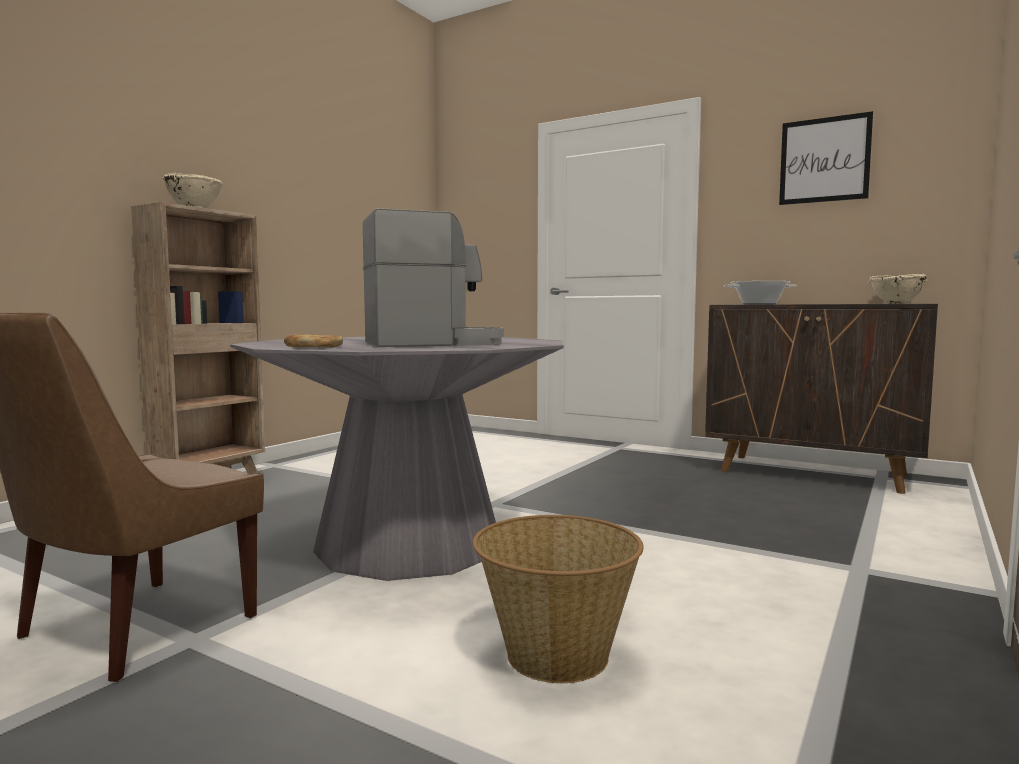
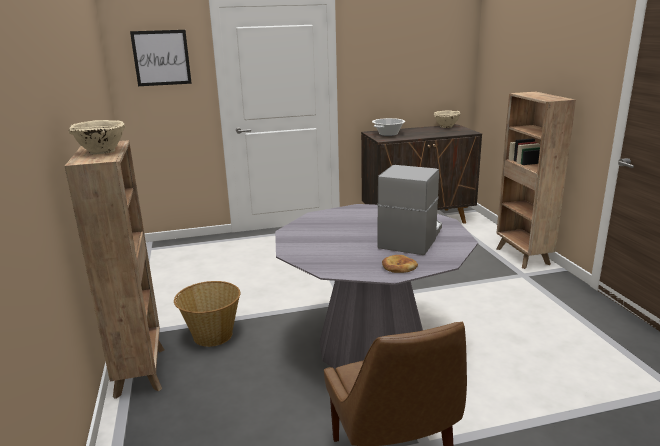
camera: 45 degrees left, 15 degrees up
basket [473,515,644,683] -> basket moved to [174,281,240,347]
picture [779,111,873,205] -> picture moved to [130,30,192,86]
none -> brown bookcase [496,92,576,269]

